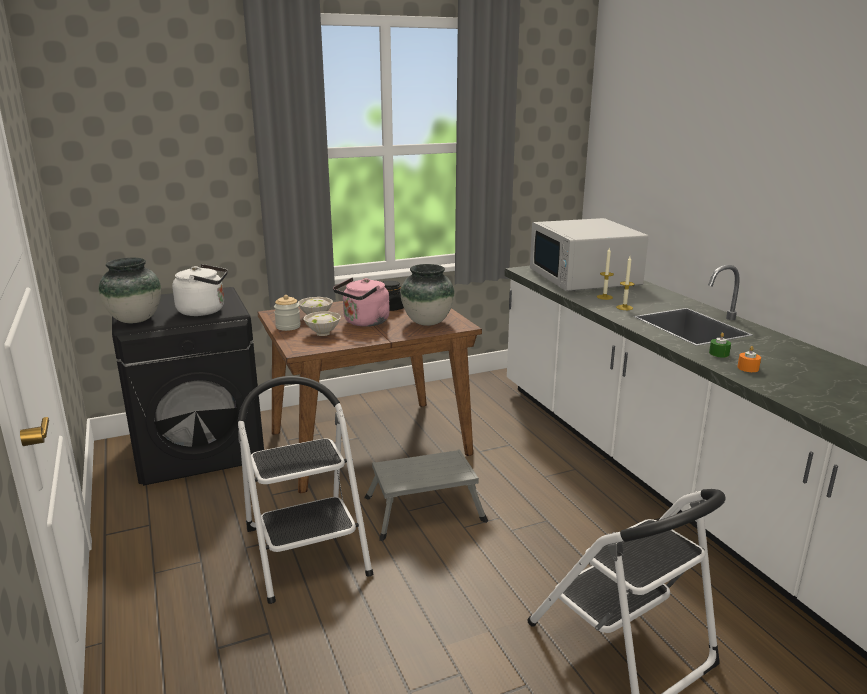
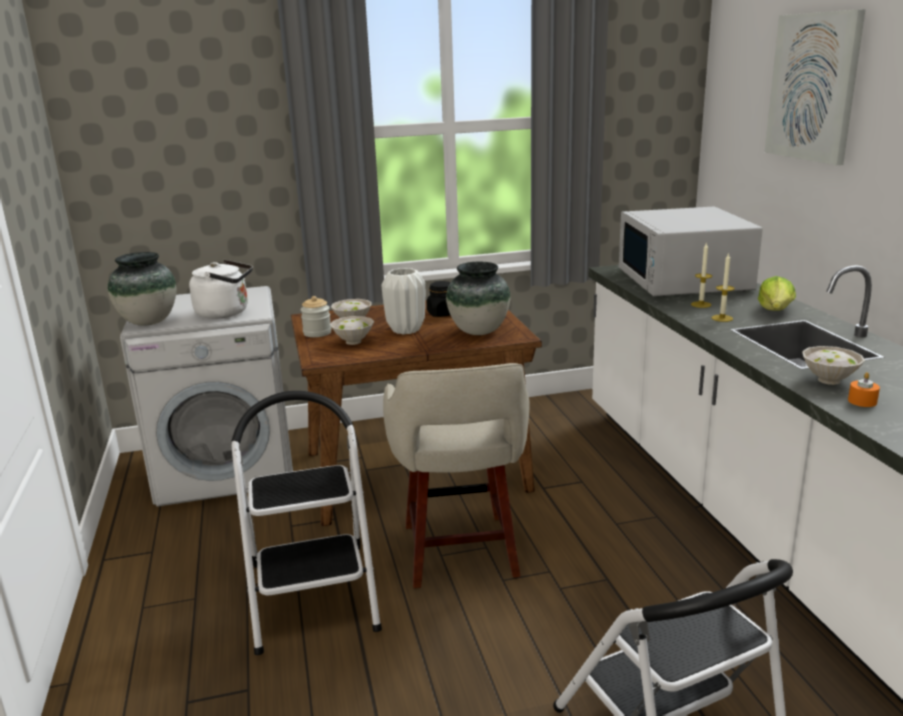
camera: 10 degrees right, 0 degrees up
black washing machine [112,287,264,486] -> white washing machine [120,286,293,507]
pink kettle [333,277,390,327] -> white vase [382,268,425,334]
grey step ladder [364,449,488,541] -> beige stool [383,363,530,588]
green candle [709,332,731,357] -> white bowl [802,346,865,385]
none -> lettuce [758,276,796,311]
none -> picture [765,9,866,165]

